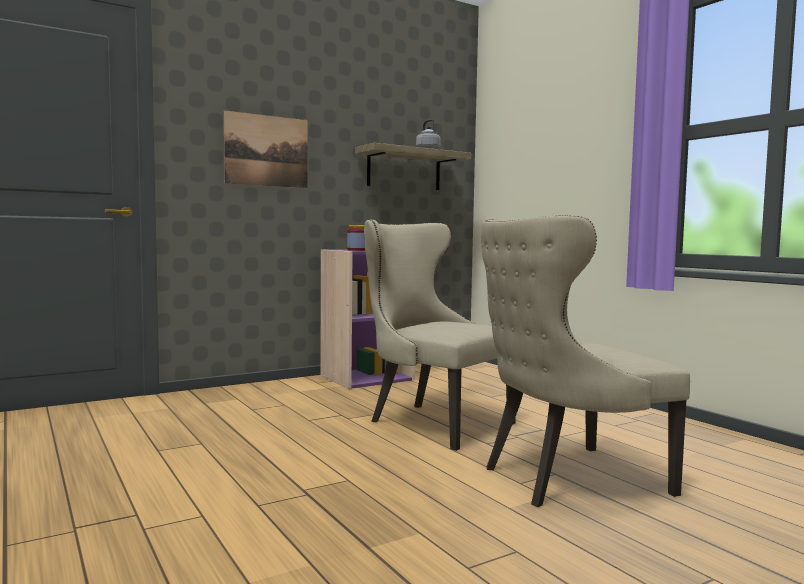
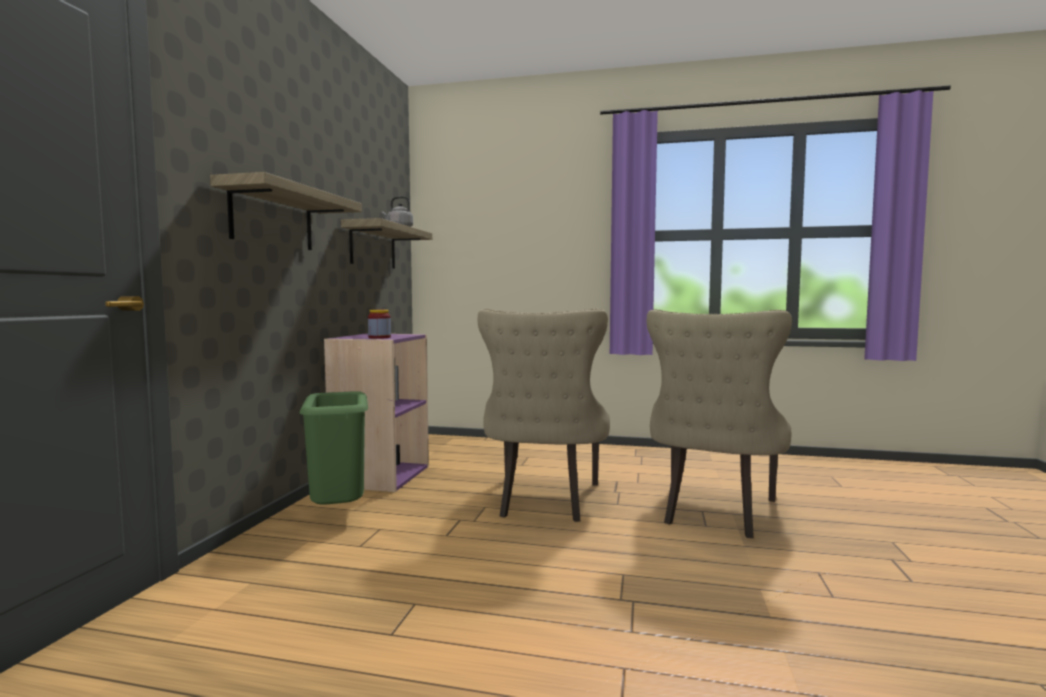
camera: 45 degrees left, 0 degrees up
picture [224,110,308,188] -> shelf [210,172,362,250]
beige chair [364,219,516,451] -> beige chair turned 75 degrees counterclockwise [478,309,610,522]
none -> green trash can [299,391,368,505]

